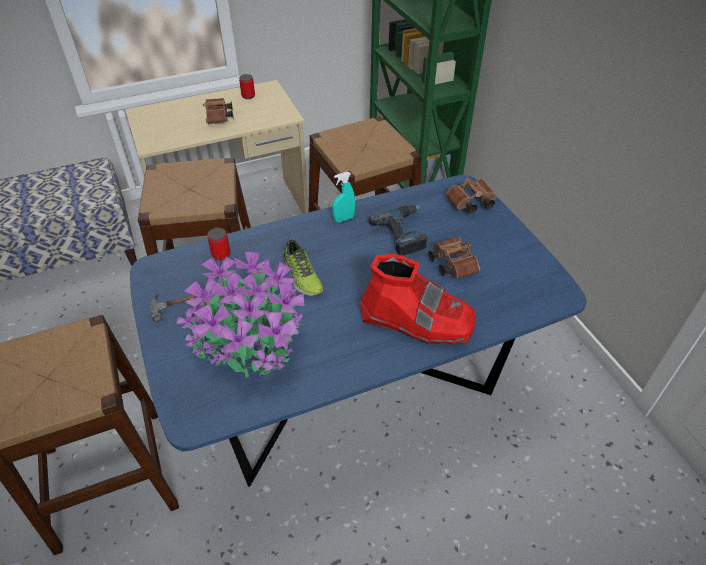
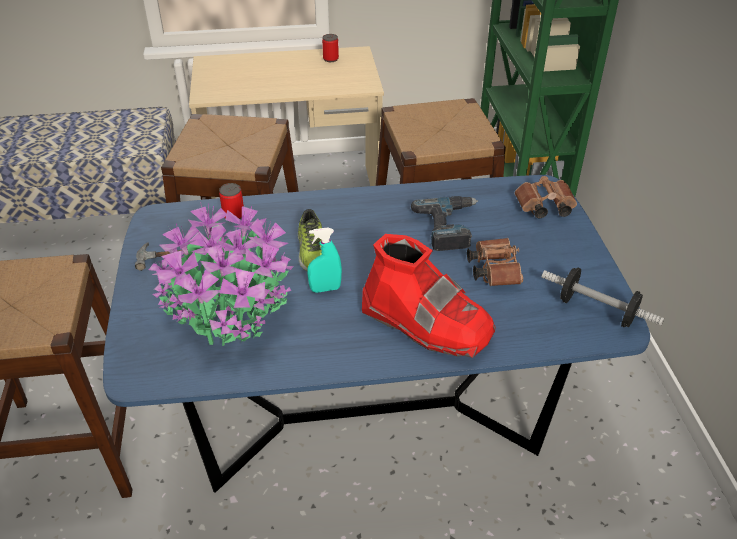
camera: 15 degrees right, 5 degrees down
brown binoculars [203,98,233,124] -> none
turquoise spray bottle [332,171,355,222] -> turquoise spray bottle moved to [307,227,342,293]
none -> dumbbell [541,267,664,328]

